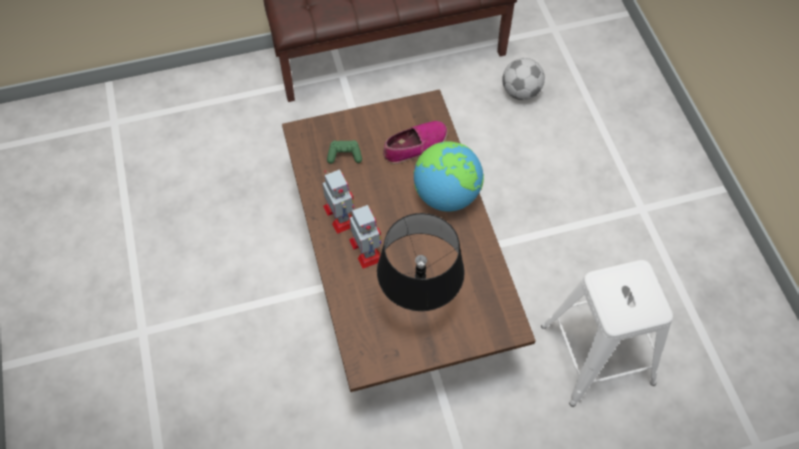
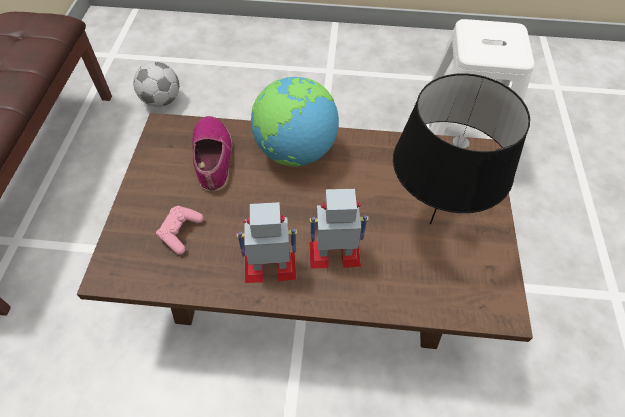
camera: 70 degrees left, 5 degrees down
green game controller [327,140,362,164] -> pink game controller [156,206,204,255]

